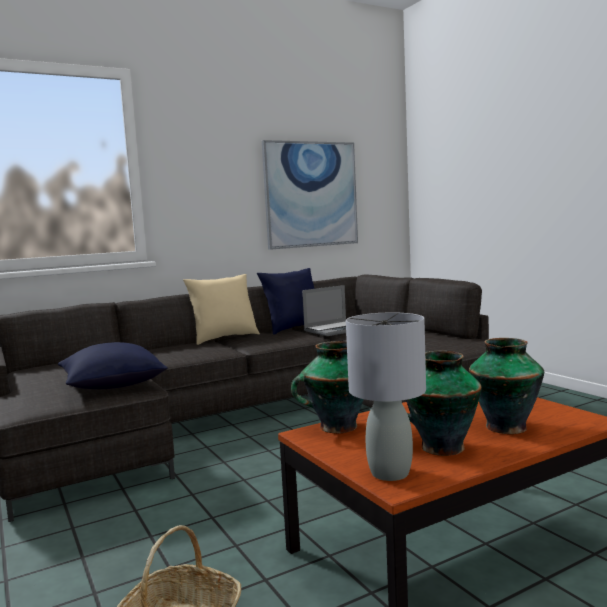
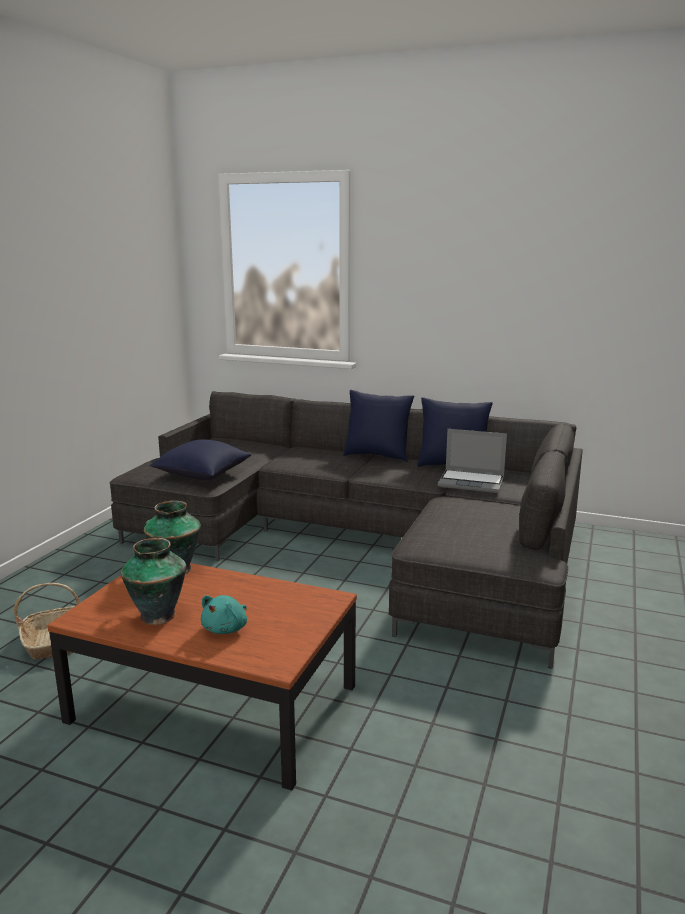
camera: 50 degrees right, 10 degrees up
beige pillow [183,274,260,345] -> blue pillow [343,390,415,462]
picture [262,140,358,250] -> none
grey table lamp [346,312,426,481] -> none
vase [469,338,544,434] -> turquoise plush toy [201,595,247,634]

